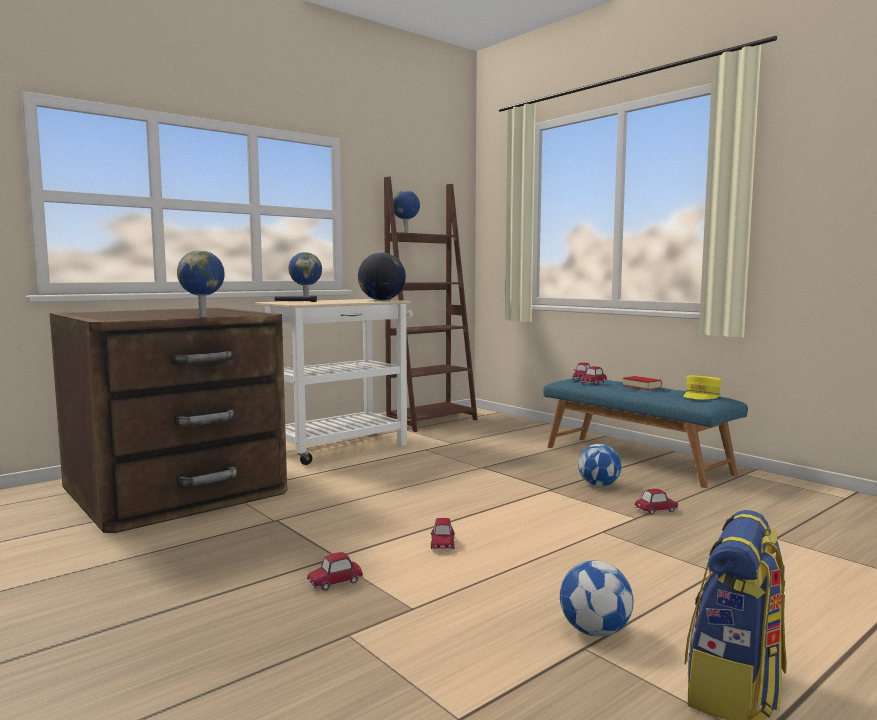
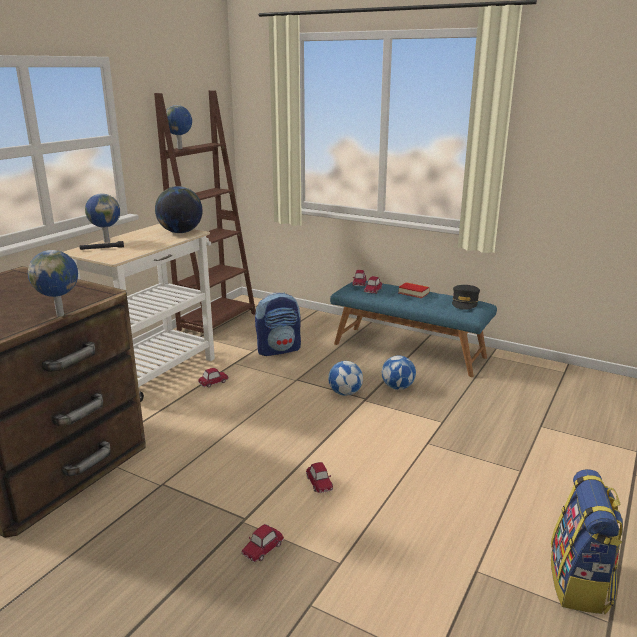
camera: 20 degrees left, 15 degrees up
football [560,560,633,637] -> football moved to [328,361,363,396]
toy car [634,489,678,514] -> toy car moved to [198,368,228,388]
yellow cap [684,375,722,399] -> black cap [452,285,480,310]
none -> backpack [255,292,301,356]

